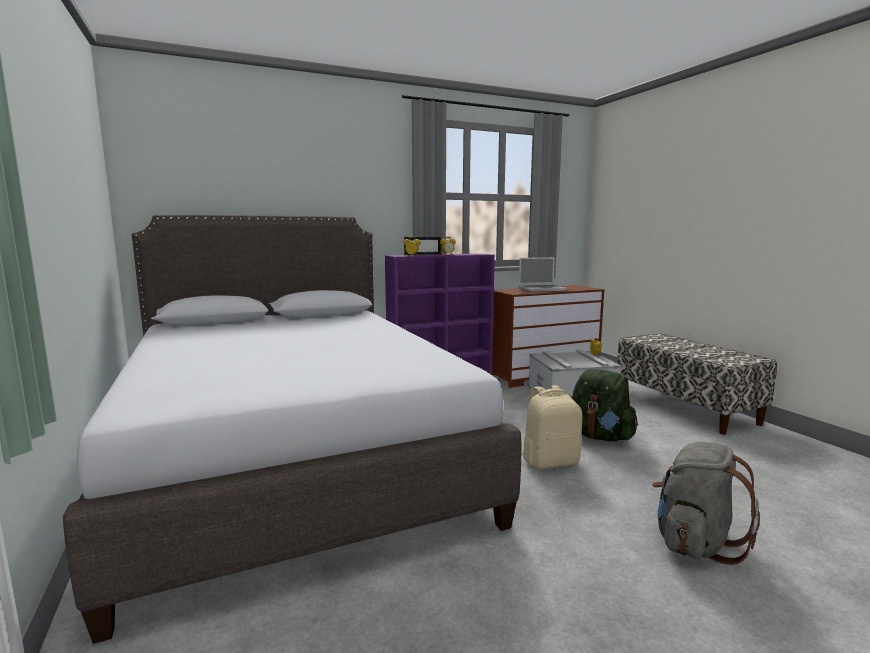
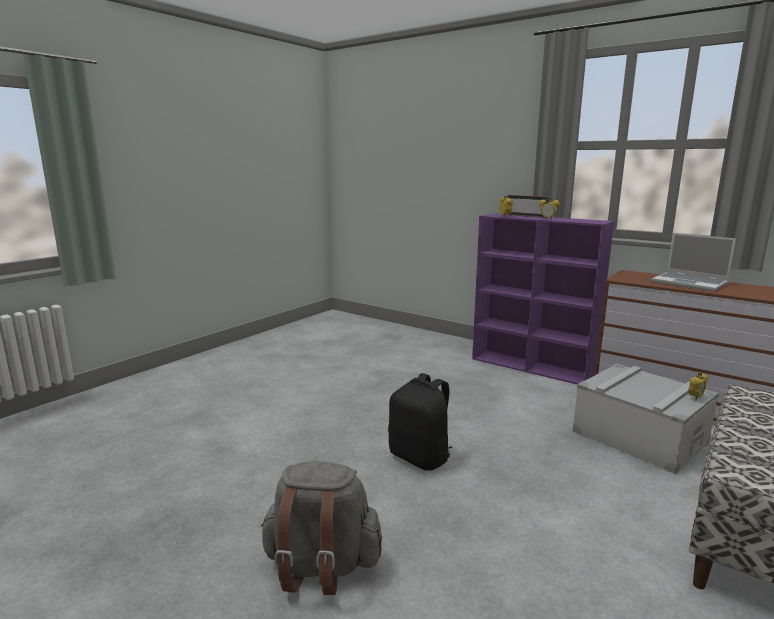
camera: 60 degrees right, 5 degrees up
grey bed [63,215,522,644] -> none
beige backpack [523,385,582,469] -> black backpack [388,373,452,471]
green backpack [571,369,638,441] -> none

